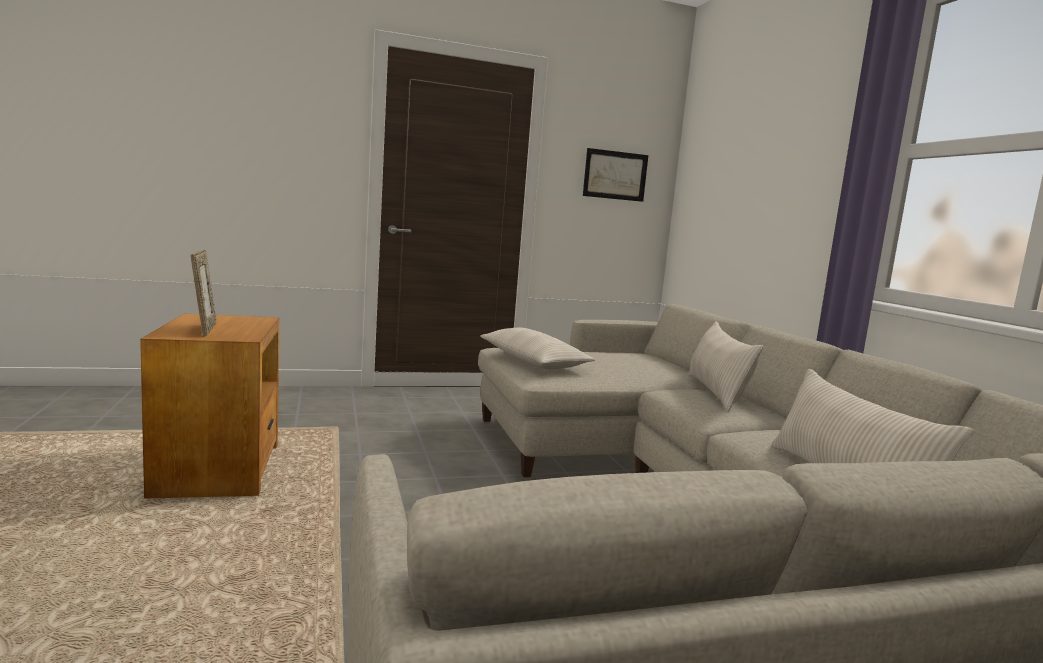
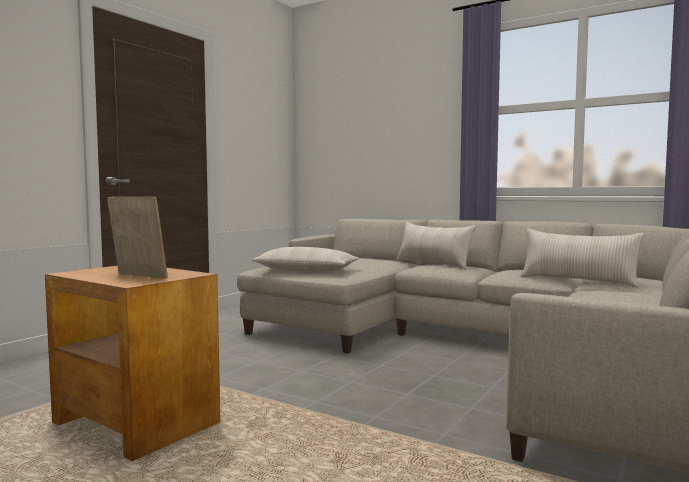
camera: 40 degrees left, 5 degrees down
picture [583,148,648,202] -> none

